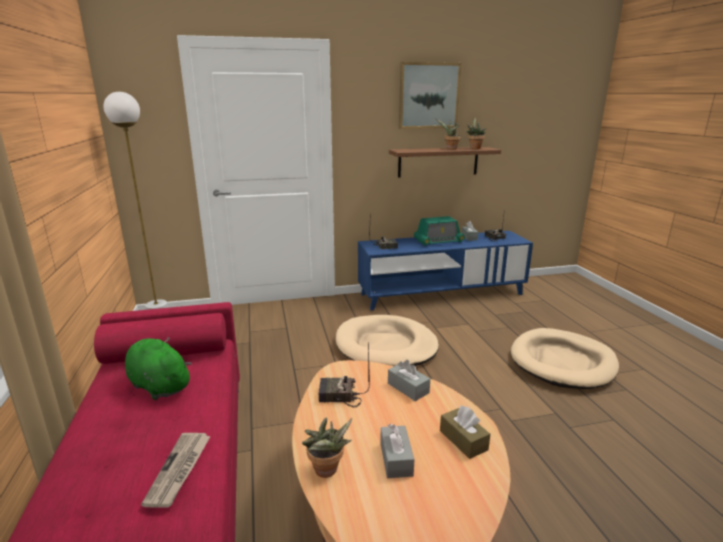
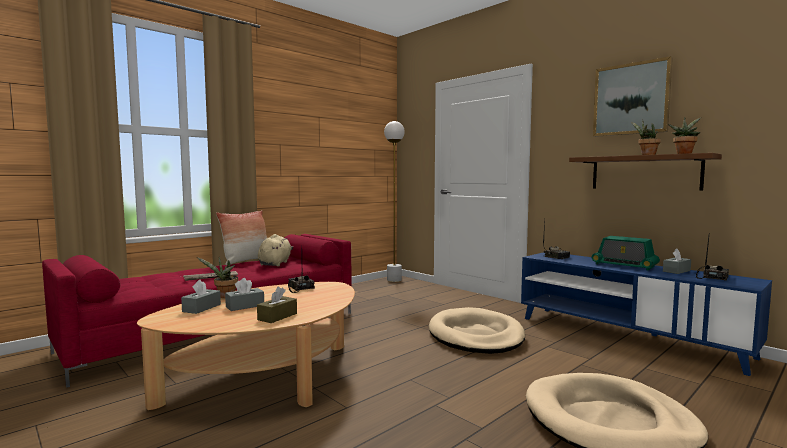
camera: 60 degrees right, 15 degrees down
green plush toy [125,337,192,400] -> beige plush toy [258,234,293,267]
grey tissue box [388,360,430,401] -> grey tissue box moved to [181,280,221,314]
none -> pillow [216,210,267,265]

